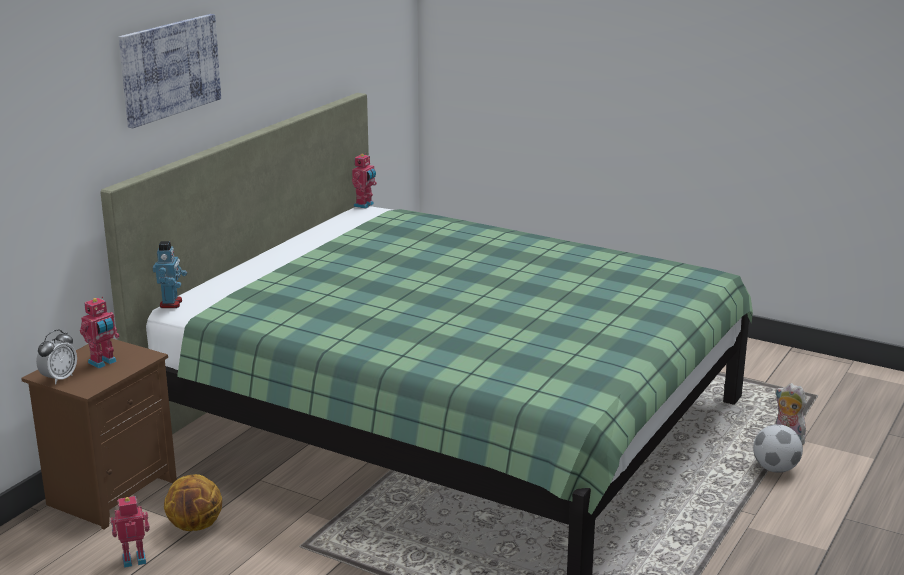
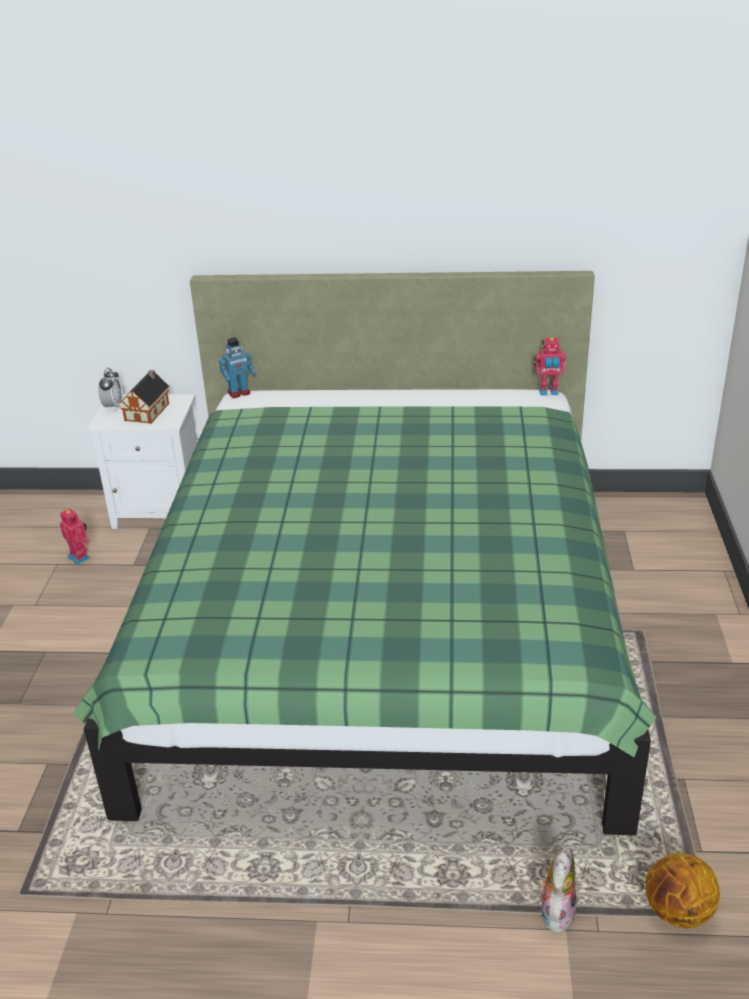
camera: 65 degrees right, 10 degrees up
brown nightstand [21,338,177,530] -> white nightstand [88,394,198,529]
alarm clock [36,330,77,385] -> alarm clock turned 90 degrees counterclockwise [98,368,123,411]
toy robot [80,297,119,368] -> toy house [119,370,169,424]
picture [119,14,221,128] -> none
basketball [164,474,222,531] -> basketball moved to [645,853,720,929]
football [753,424,803,473] -> none

